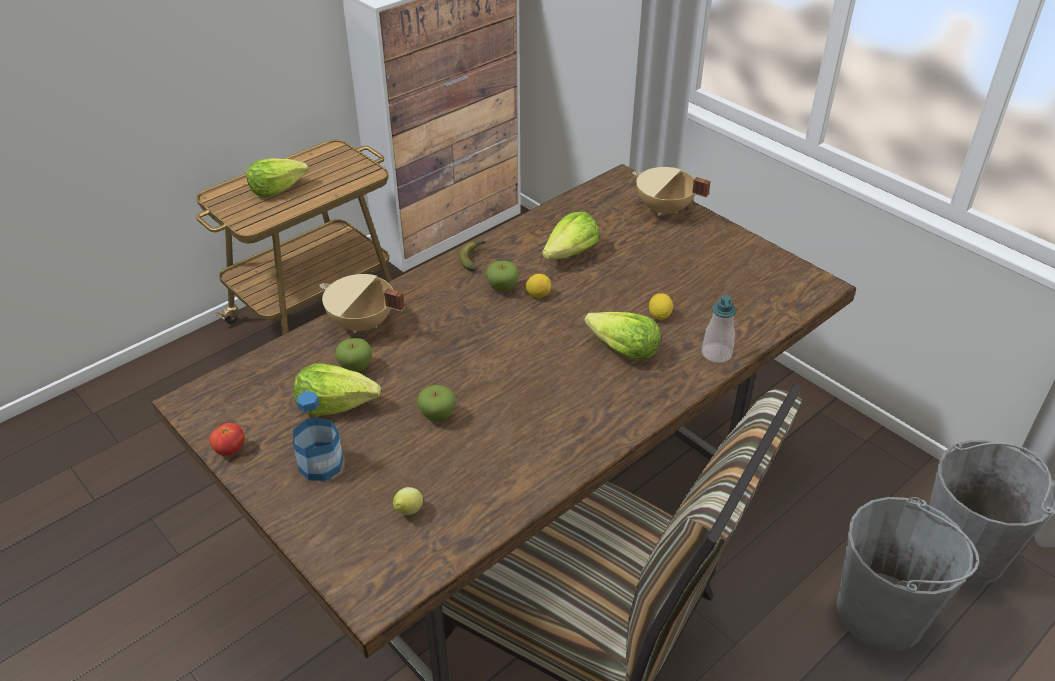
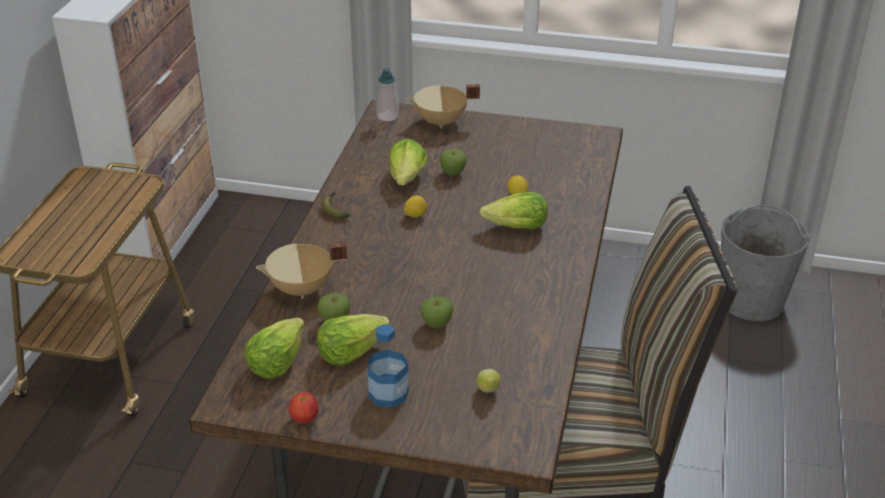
camera: 35 degrees left, 5 degrees down
lettuce [246,158,308,197] -> lettuce moved to [245,318,305,379]
apple [486,261,519,292] -> apple moved to [440,149,467,175]
soap dispenser [702,295,737,363] -> soap dispenser moved to [376,68,399,121]
grey bucket [837,497,979,651] -> none

